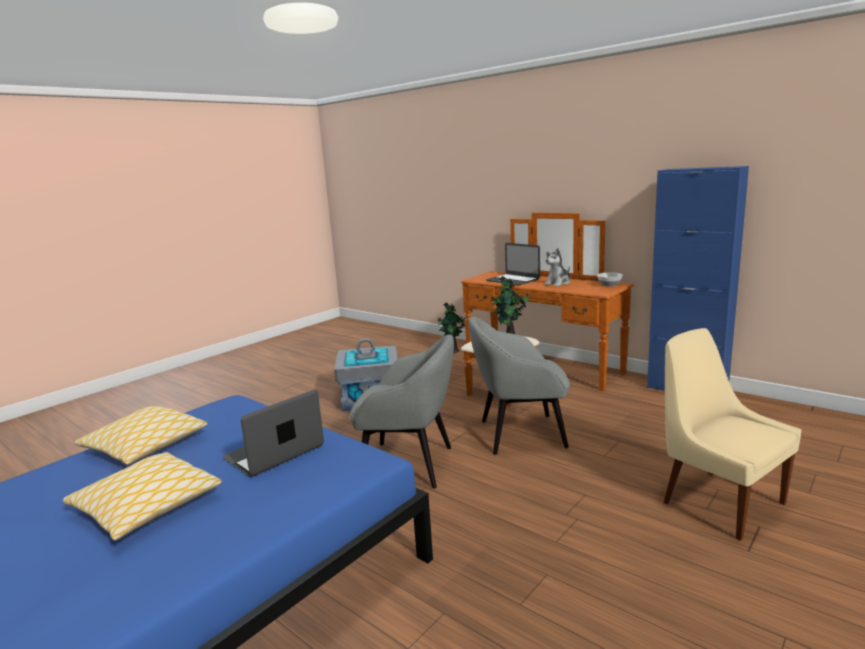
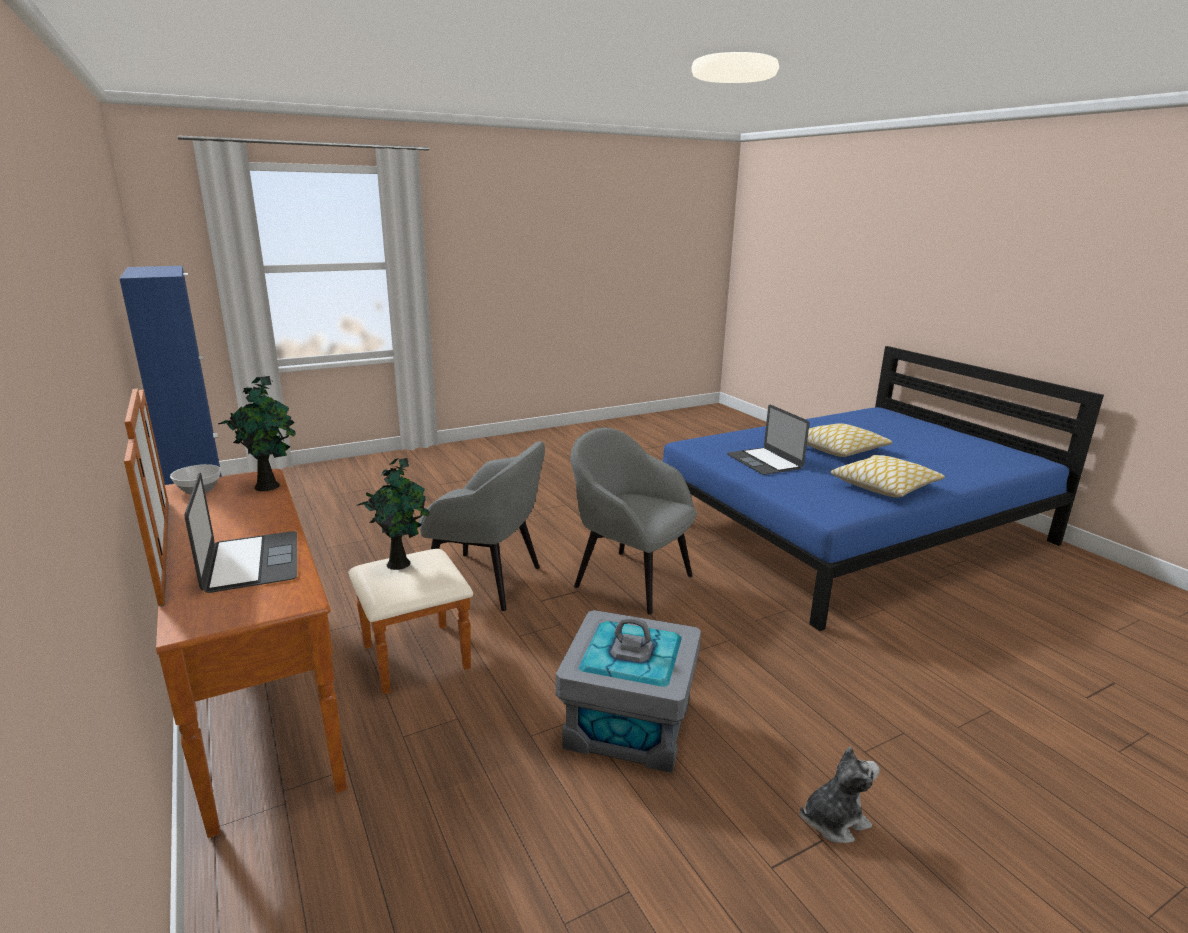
camera: 160 degrees left, 5 degrees up
laptop [222,389,324,477] -> laptop turned 90 degrees clockwise [727,404,809,475]
potted plant [438,303,466,353] -> potted plant moved to [218,376,296,491]
plush toy [544,248,571,287] -> plush toy moved to [800,746,880,843]
beige chair [664,328,801,541] -> none

